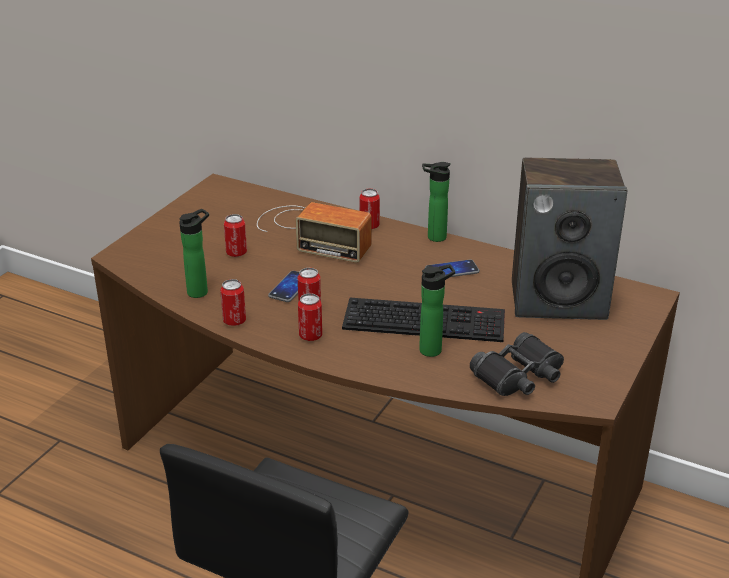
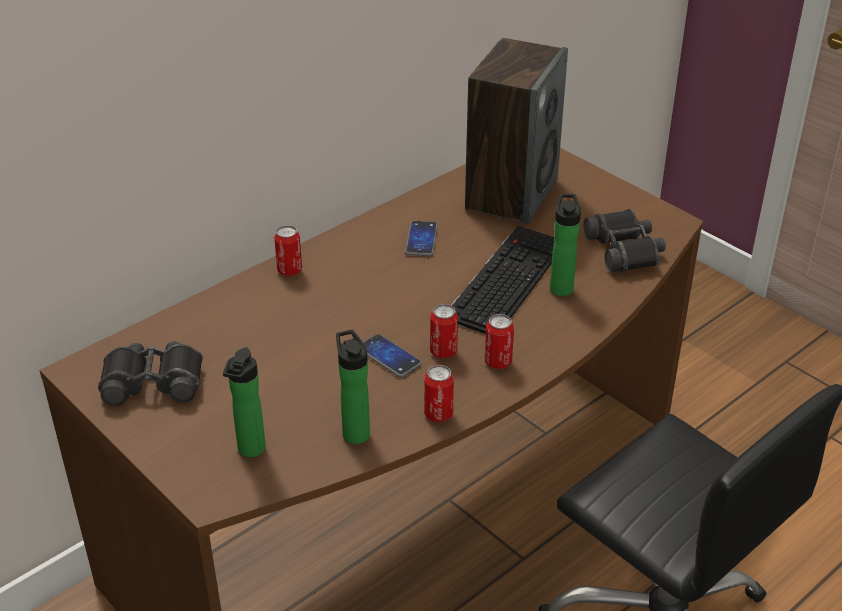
camera: 70 degrees left, 5 degrees up
can [224,214,247,257] -> none
radio [257,202,372,263] -> none
bottle [422,162,451,242] -> bottle moved to [223,347,266,457]
none -> black binoculars [98,341,203,406]

